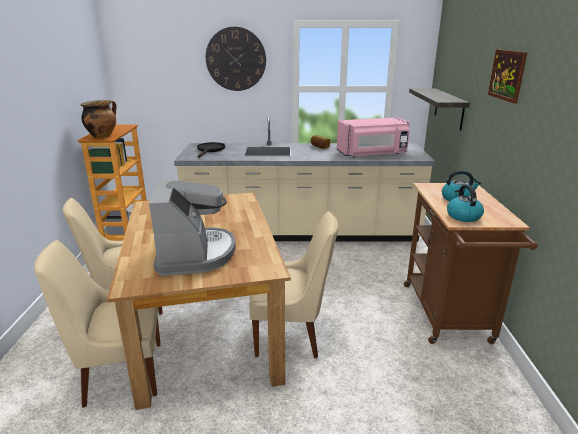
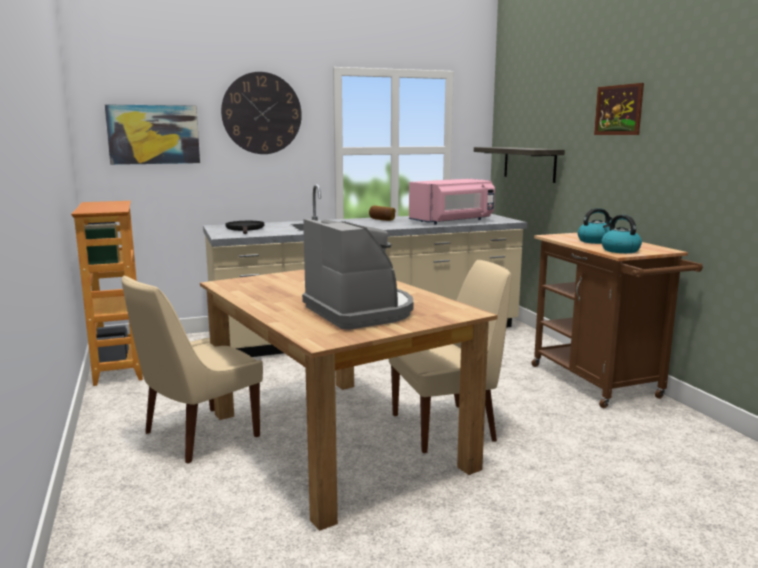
camera: 20 degrees left, 10 degrees down
beige chair [34,240,161,408] -> none
cooking pot [81,100,117,138] -> none
none -> picture [105,104,200,165]

